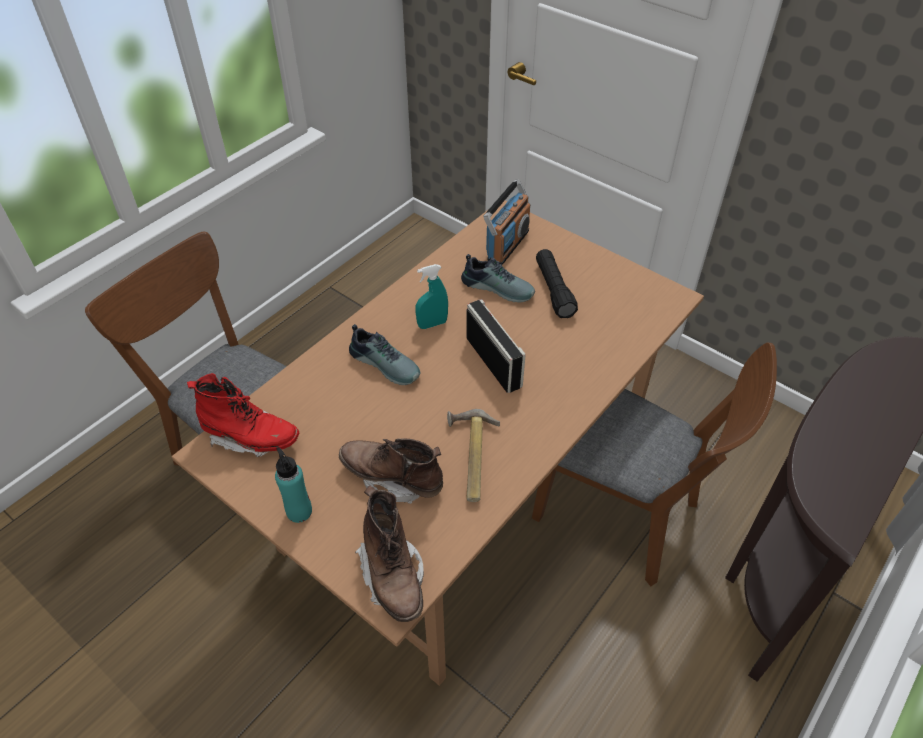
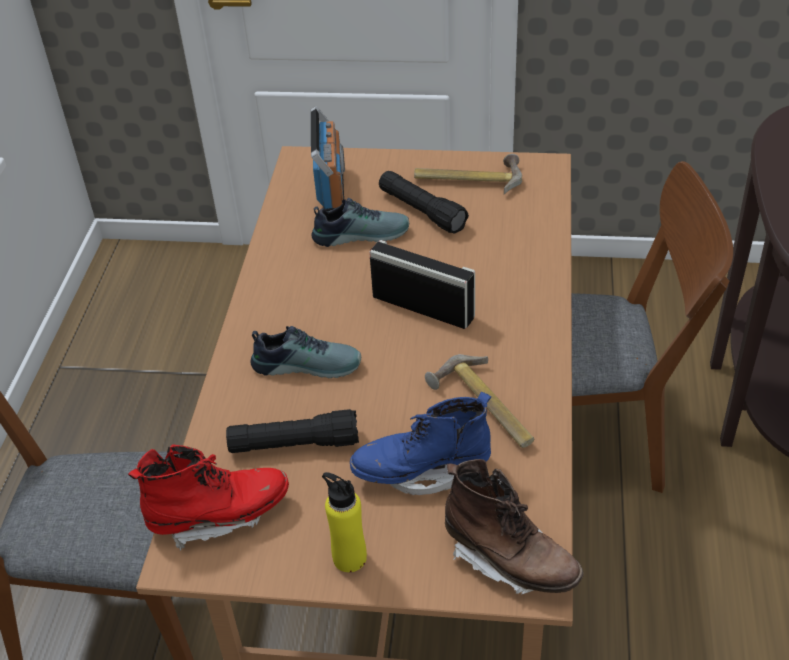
camera: 30 degrees left, 5 degrees down
turquoise bottle [275,447,312,523] -> yellow bottle [322,472,367,572]
brown boot [339,439,443,504] -> blue boot [350,392,491,495]
turquoise spray bottle [415,264,448,329] -> none
none -> black flashlight [226,409,359,453]
none -> hammer [414,154,522,195]

